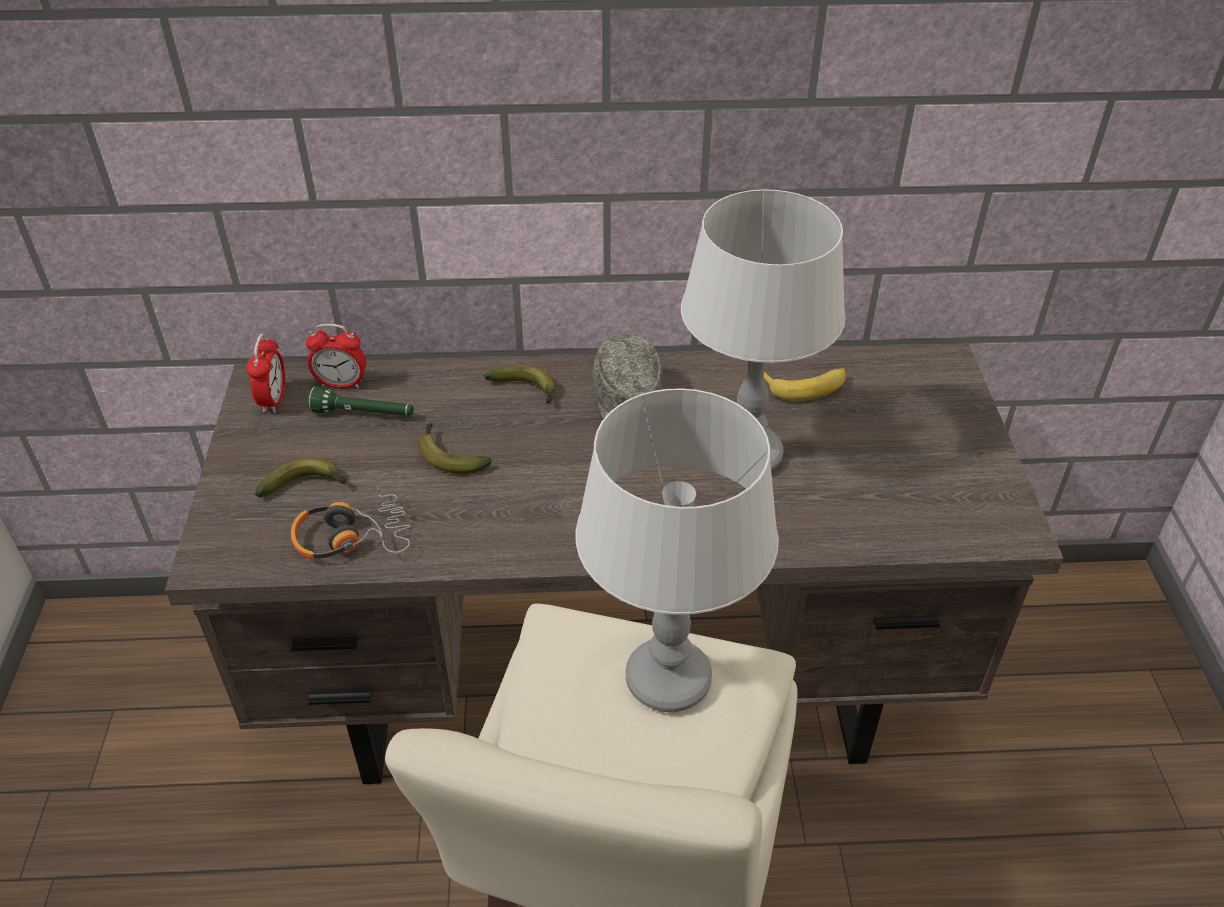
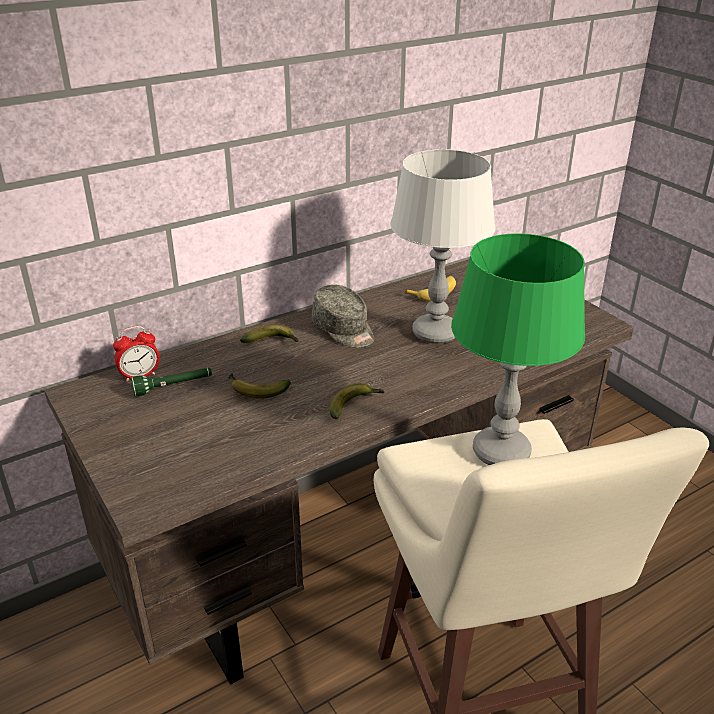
camera: 30 degrees left, 10 degrees down
alarm clock [246,334,285,413] -> none
banana [255,457,348,497] -> banana moved to [329,383,385,419]
headphones [291,486,410,559] -> none
grey table lamp [576,388,779,712] -> green table lamp [451,233,585,465]

